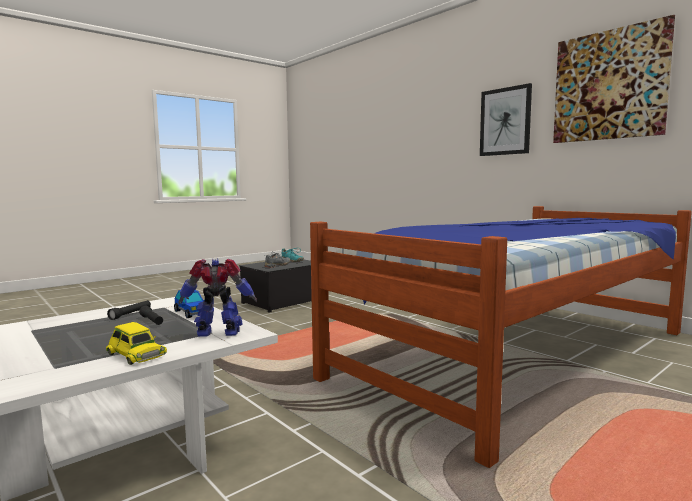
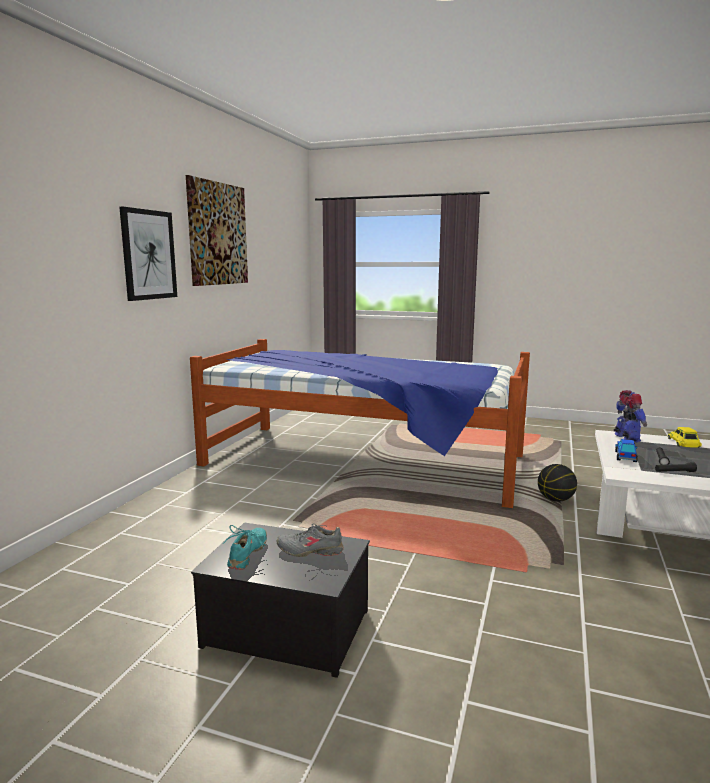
camera: 120 degrees left, 5 degrees up
toy robot [179,258,257,337] -> toy robot turned 150 degrees counterclockwise [614,390,647,443]
none -> basketball [538,464,577,502]

